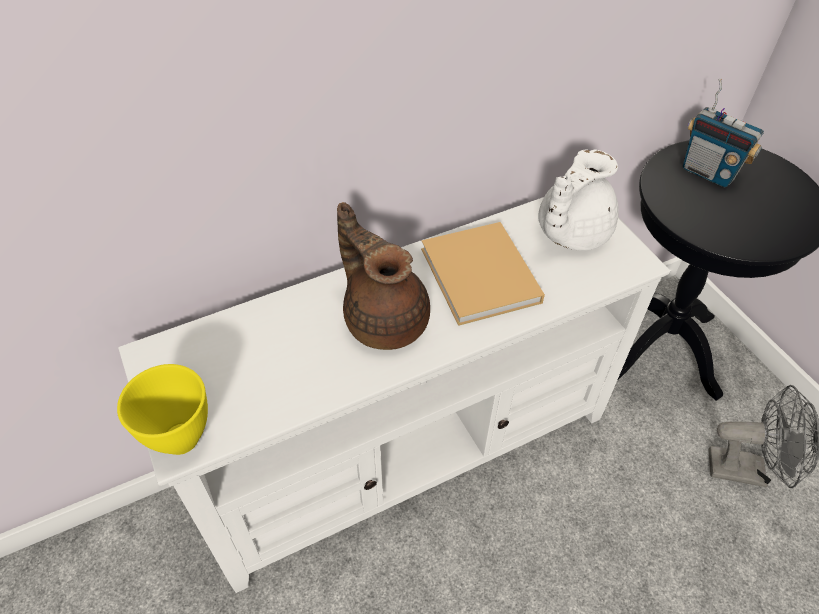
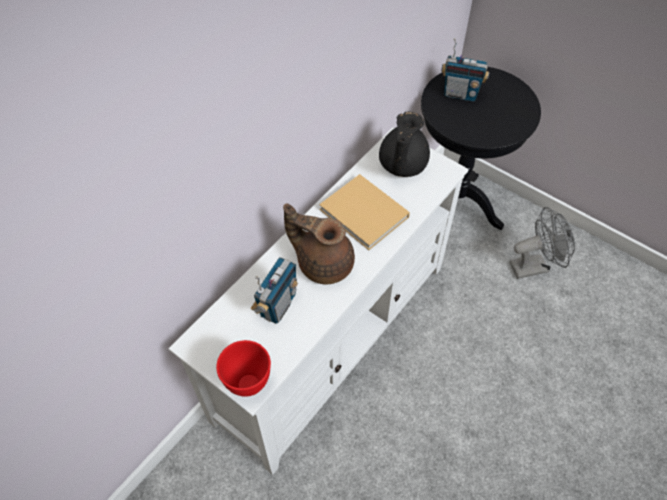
camera: 25 degrees left, 5 degrees up
yellow bowl [117,364,208,455] -> red bowl [216,340,271,397]
white teapot [538,149,619,251] -> black teapot [379,112,430,177]
none -> radio [251,257,298,324]

